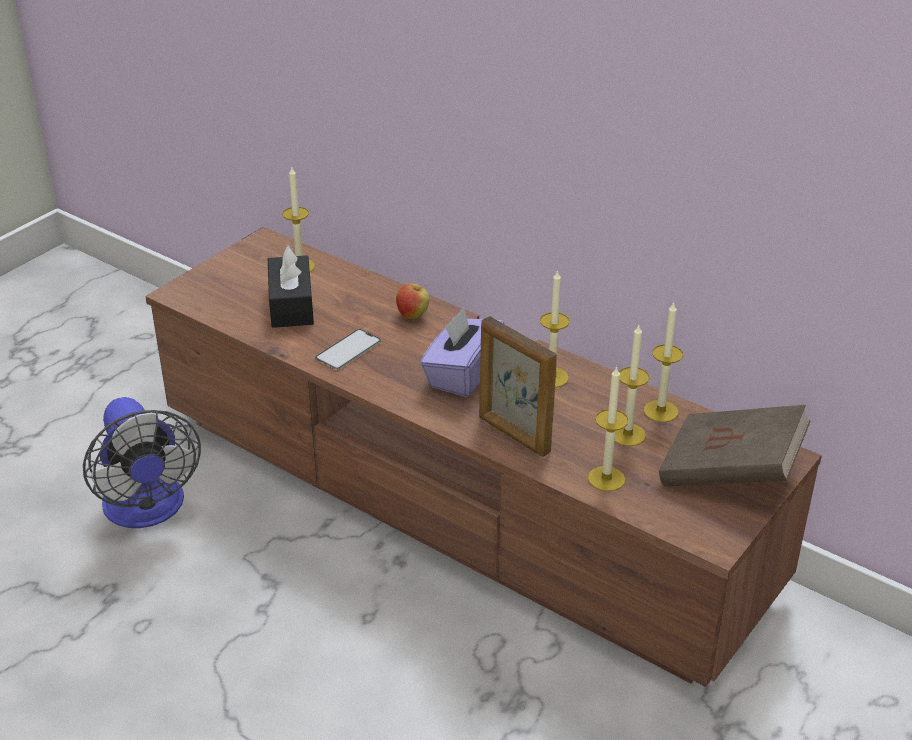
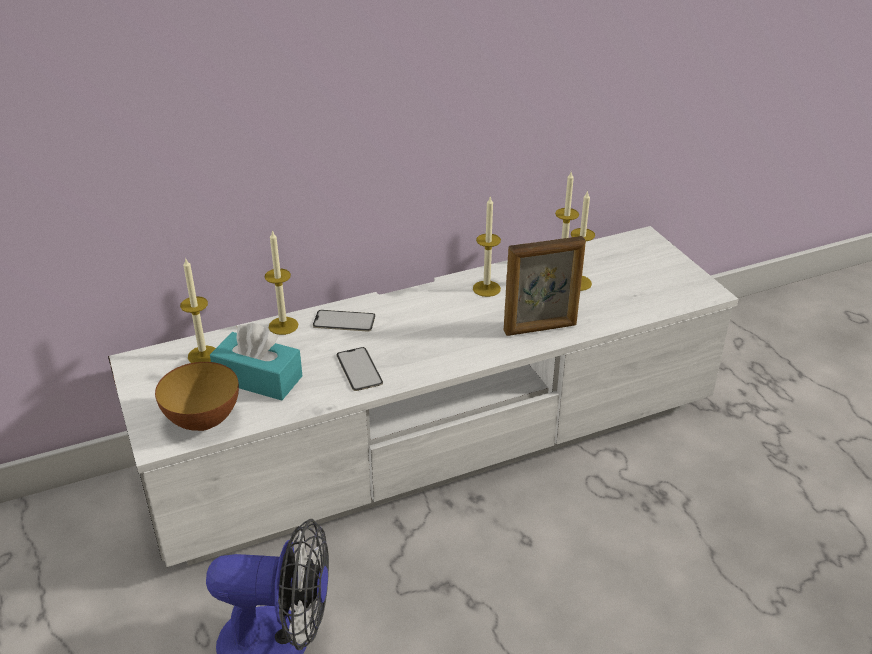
camera: 60 degrees left, 0 degrees up
brown tv stand [145,227,822,687] -> white tv stand [108,226,739,567]
black tissue box [268,246,314,328] -> turquoise tissue box [210,323,302,400]
apple [396,283,429,319] -> phone [313,310,375,332]
purple tissue box [420,307,505,397] -> none
candle [588,366,628,491] -> candle moved to [265,230,298,335]
brown book [659,405,810,487] -> none
none -> bowl [155,362,239,431]

